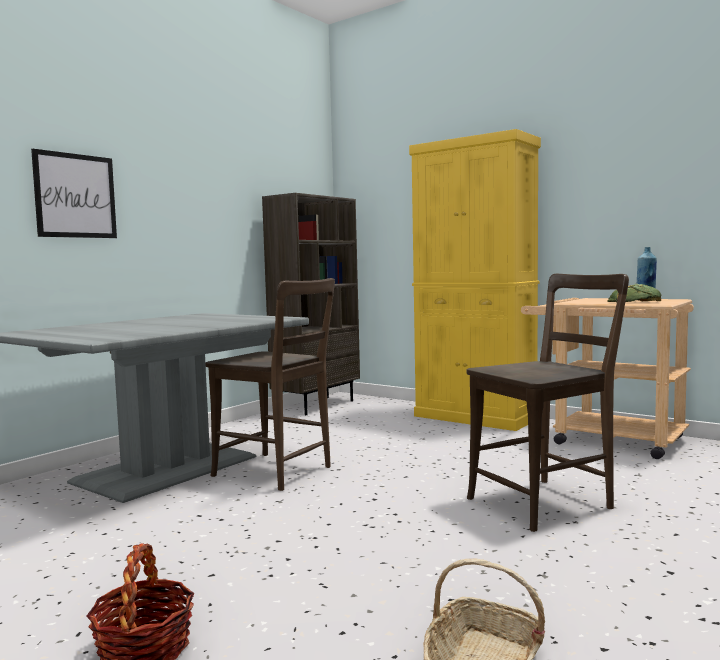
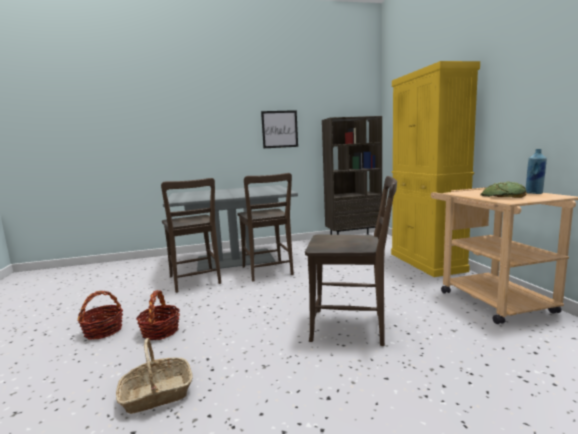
camera: 40 degrees right, 5 degrees up
picture [31,149,117,238] -> picture moved to [261,110,298,148]
none -> basket [136,290,180,340]
none -> brown chair [161,178,221,293]

